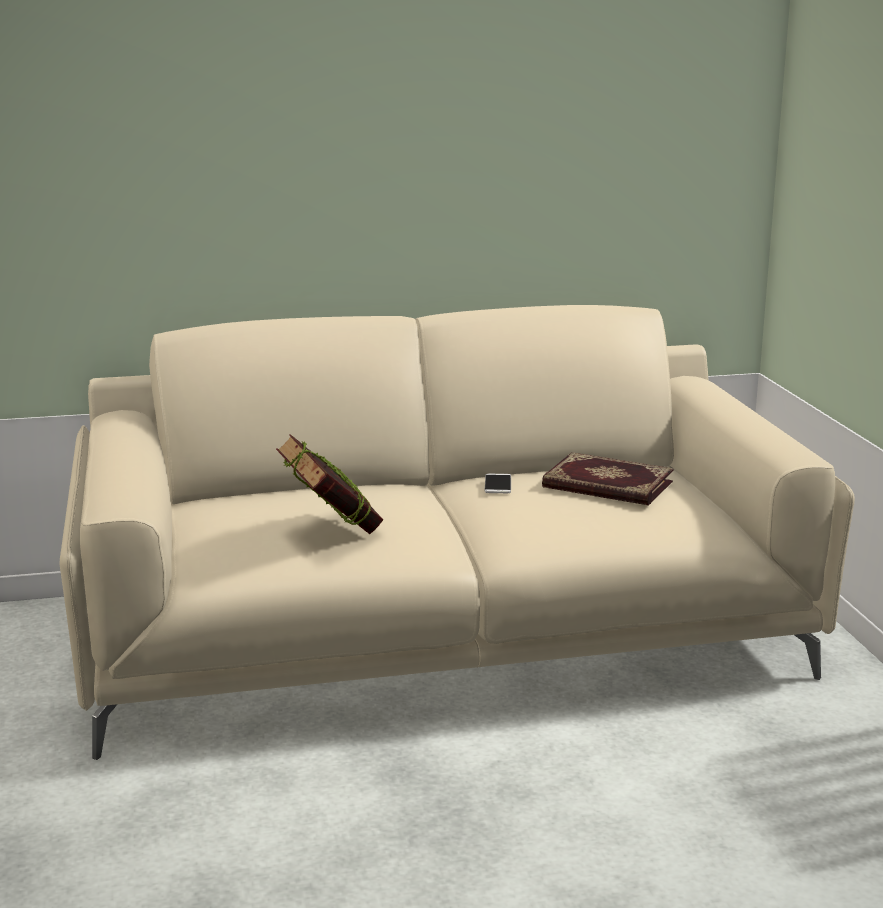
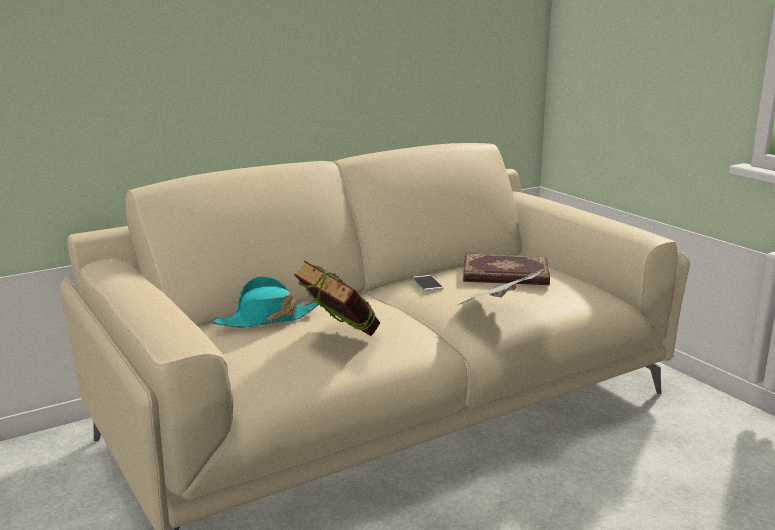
camera: 20 degrees left, 0 degrees up
none -> turquoise hat [210,276,319,328]
none -> newspaper [455,271,544,306]

